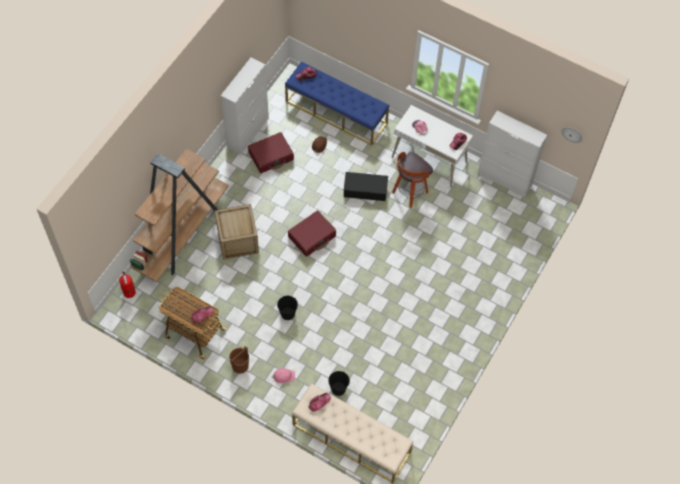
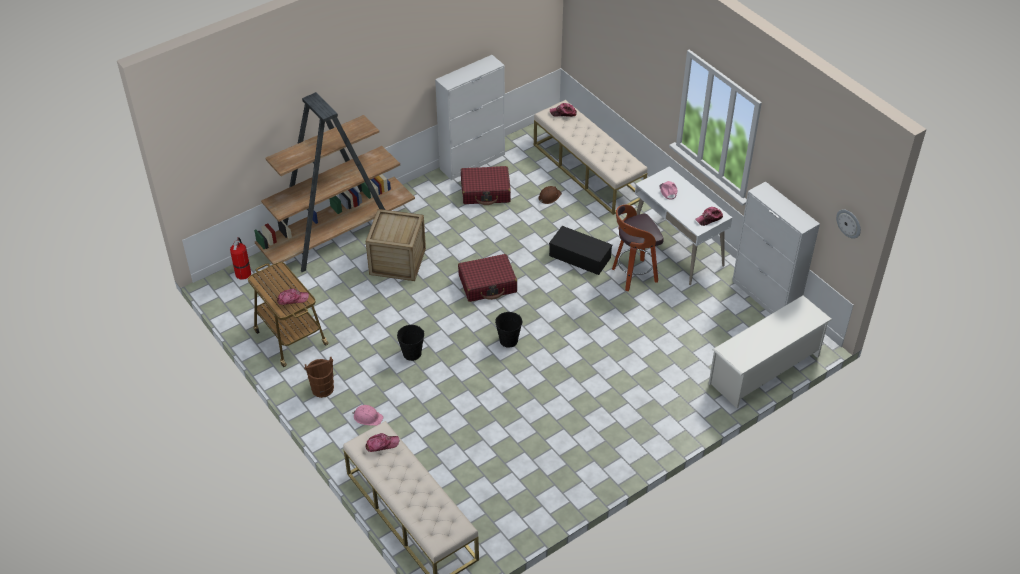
camera: 25 degrees right, 15 degrees down
blue bench [285,62,389,145] -> beige bench [534,100,648,215]
black bucket [328,371,350,396] -> black bucket moved to [495,312,522,348]
none -> white shoe rack [709,295,832,408]

